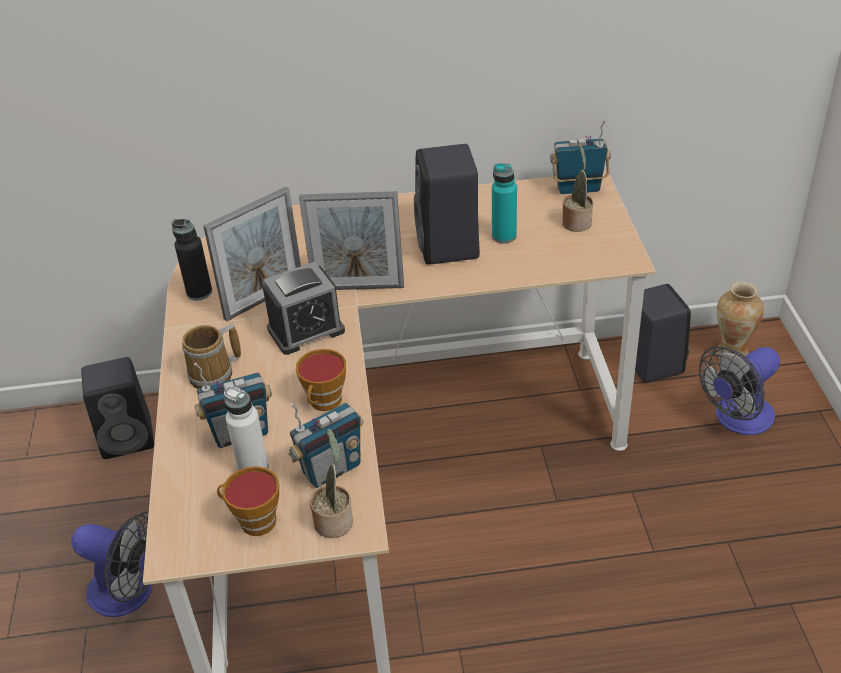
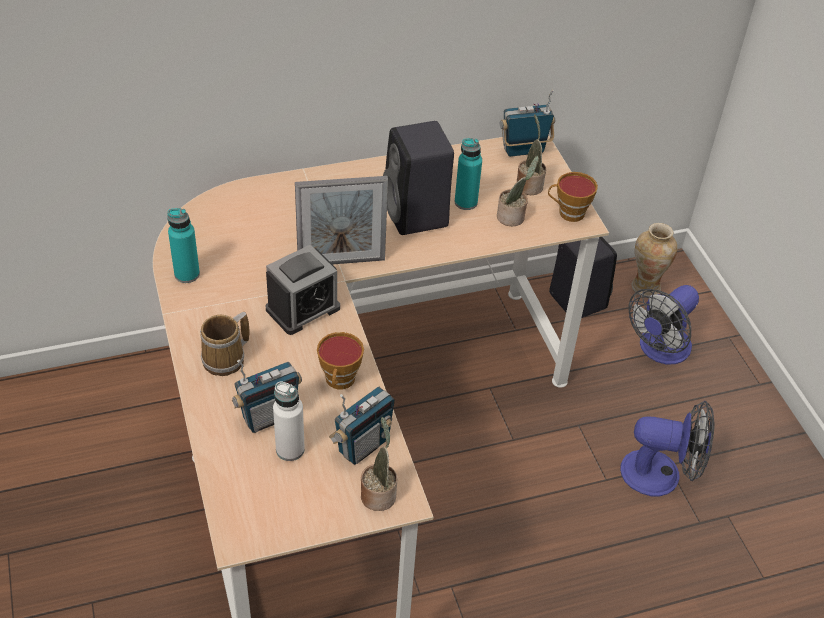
camera: 15 degrees left, 5 degrees up
fan [71,511,153,617] -> fan moved to [620,401,714,496]
black speaker [81,357,154,459] -> none
black bottle [172,219,212,300] -> turquoise bottle [167,208,200,283]
picture frame [203,187,301,321] -> none
cup [217,466,279,536] -> cup moved to [548,172,598,222]
none -> potted plant [497,156,539,226]

